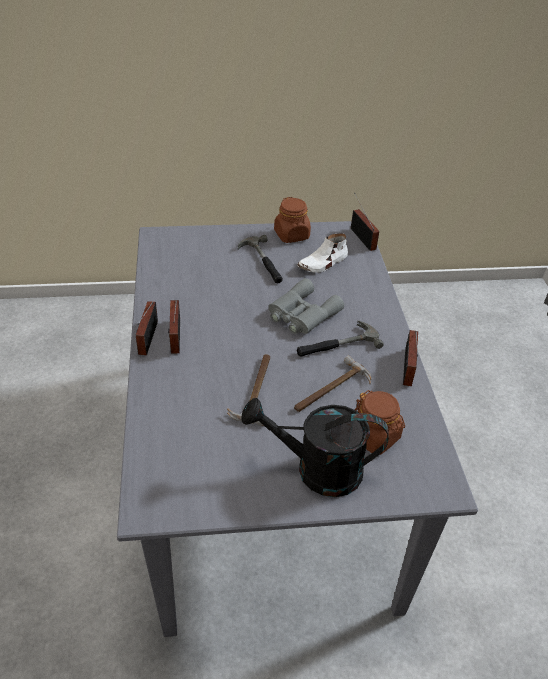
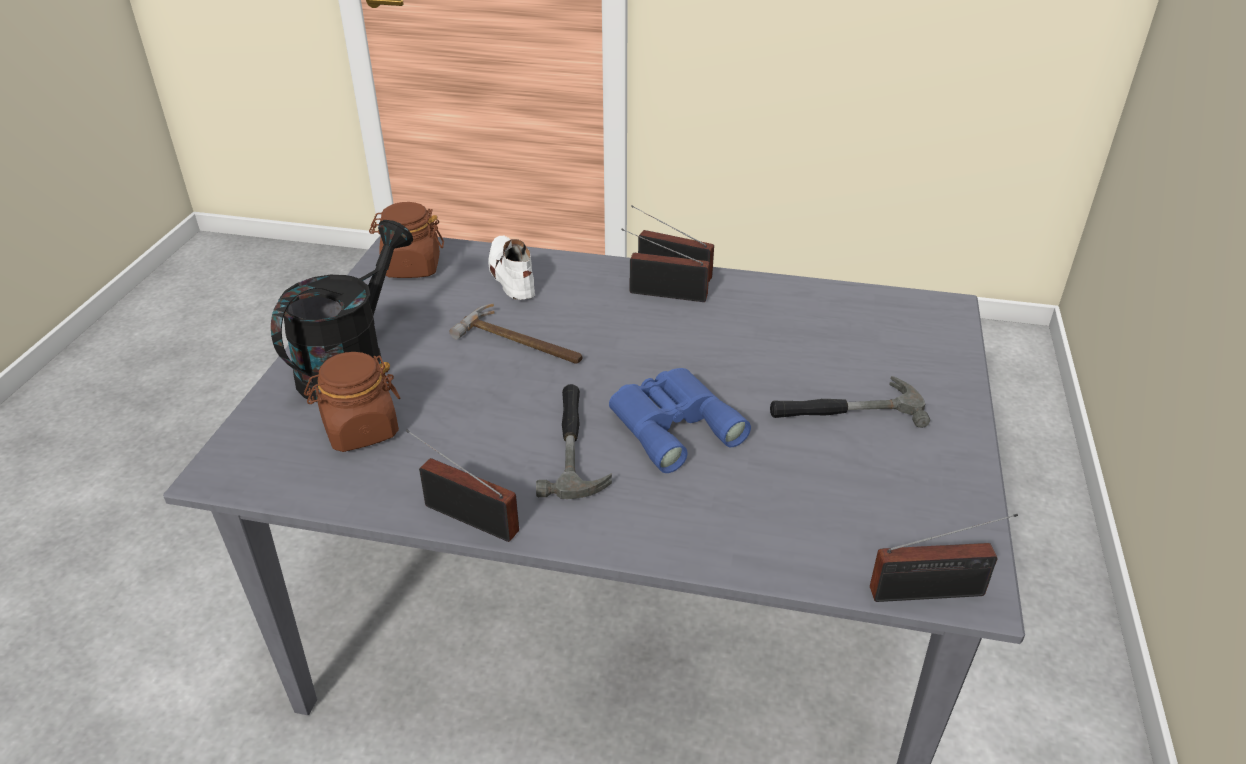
camera: 110 degrees right, 5 degrees down
grey binoculars [268,278,344,334] -> blue binoculars [609,368,751,473]
brown jar [274,197,311,243] -> brown jar moved to [369,202,444,278]
hammer [294,356,371,412] -> none
white shoe [297,234,348,273] -> white shoe moved to [488,236,535,300]

